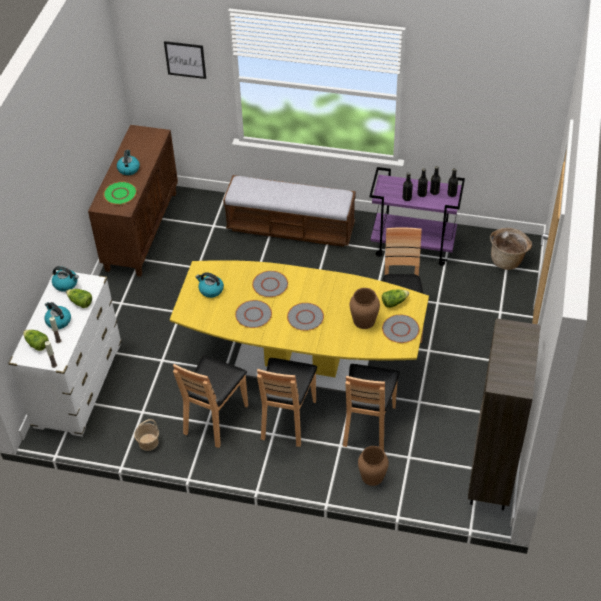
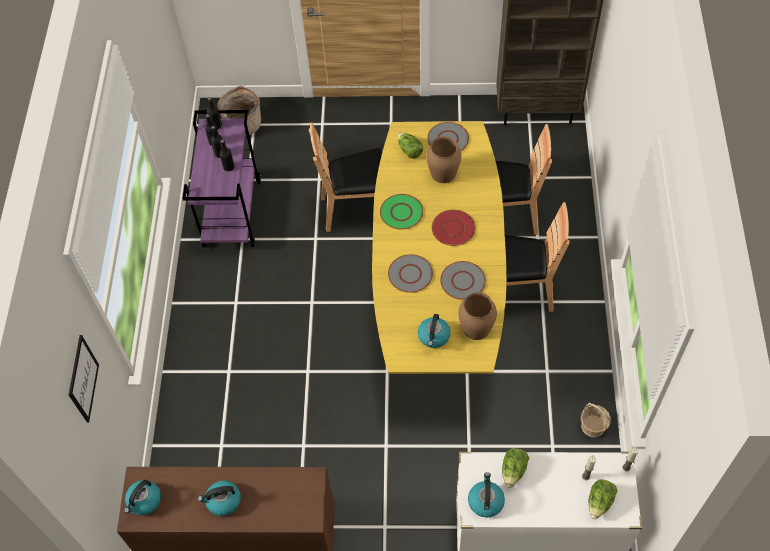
camera: 100 degrees left, 10 degrees up
kettle [44,302,71,329] -> kettle moved to [124,480,161,515]
green plate [103,182,137,205] -> green plate moved to [380,194,423,230]
brown chair [173,355,248,448] -> none
bench [223,175,356,247] -> none
grey plate [287,303,324,331] -> red plate [431,209,475,246]
brown vase [358,446,389,486] -> brown vase moved to [458,292,497,340]

